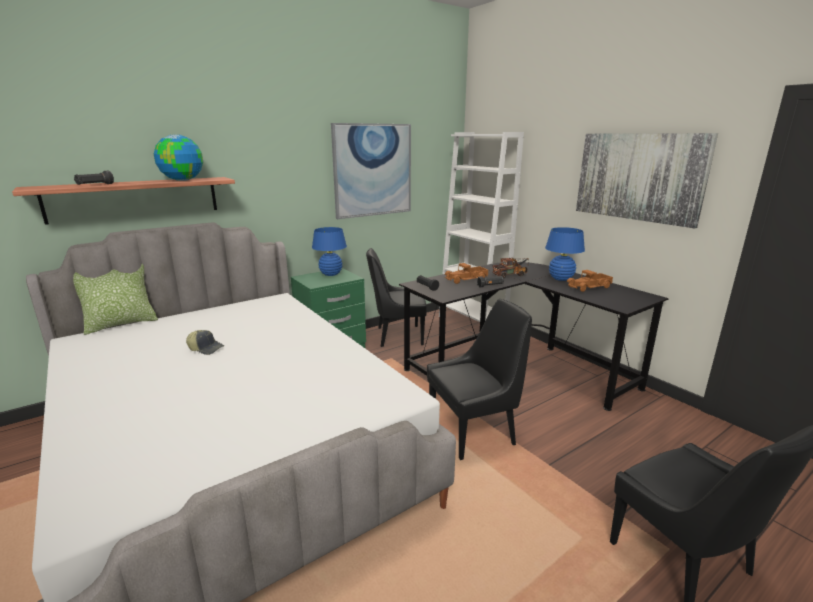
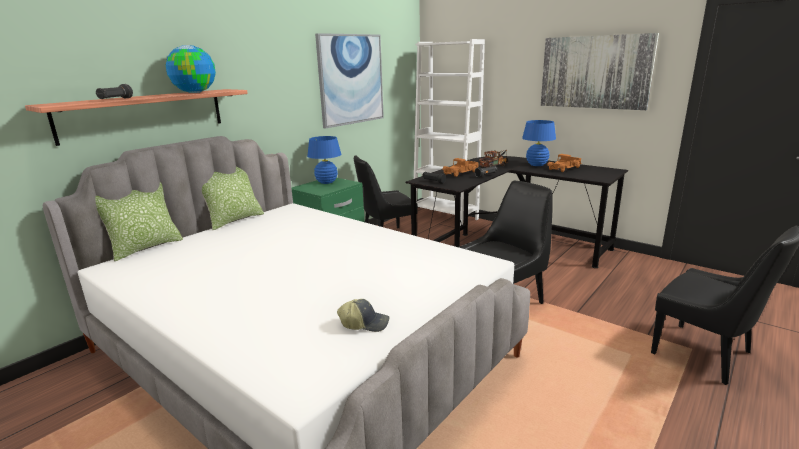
camera: 15 degrees left, 0 degrees up
cap [186,330,224,355] -> cap moved to [337,299,389,332]
none -> pillow [202,167,264,230]

